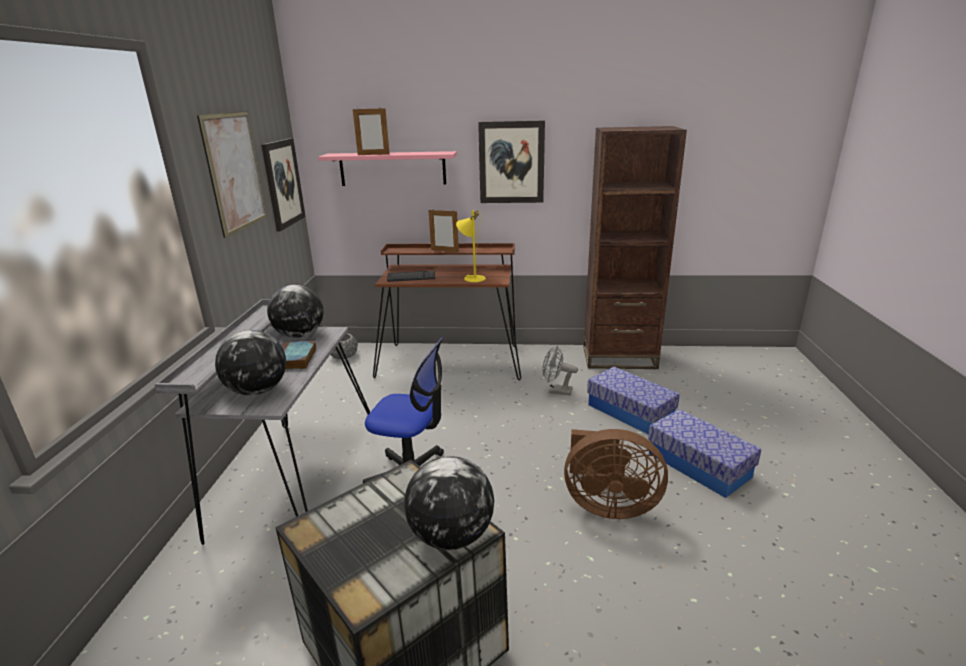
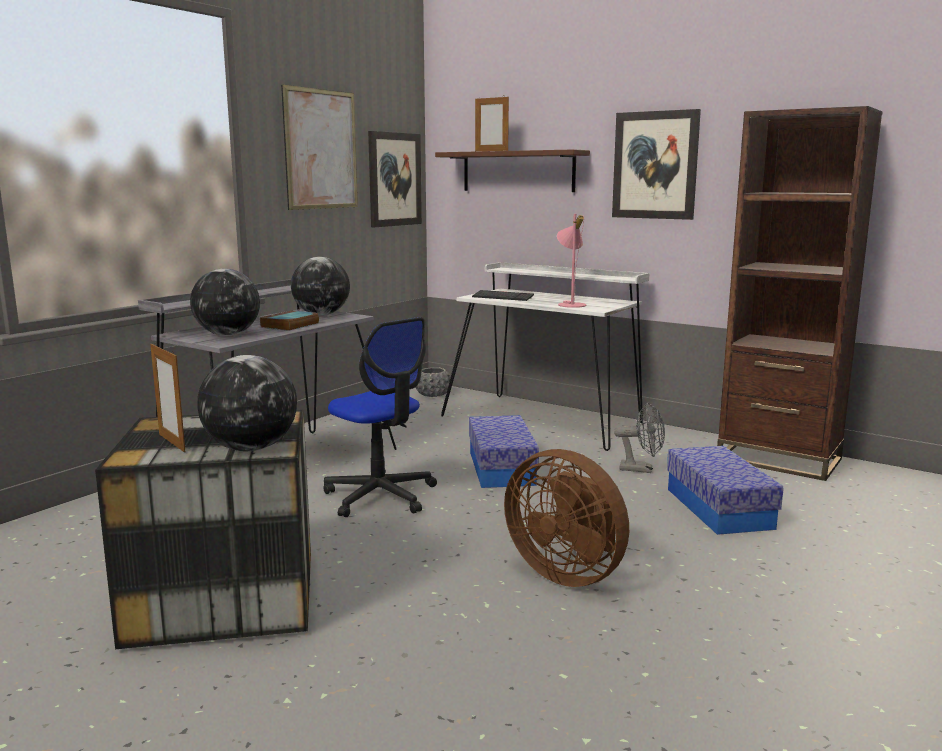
camera: 30 degrees right, 10 degrees down
pink shelf [318,151,457,186] -> brown shelf [435,149,590,192]
brown desk [373,243,521,380] -> white desk [441,262,650,451]
picture frame [429,209,459,252] -> picture frame moved to [150,342,185,452]
yellow table lamp [456,210,486,282] -> pink table lamp [557,214,586,308]
grey fan [542,345,578,395] -> grey fan turned 150 degrees clockwise [614,402,665,473]
storage box [648,409,762,498] -> storage box moved to [469,415,539,488]

